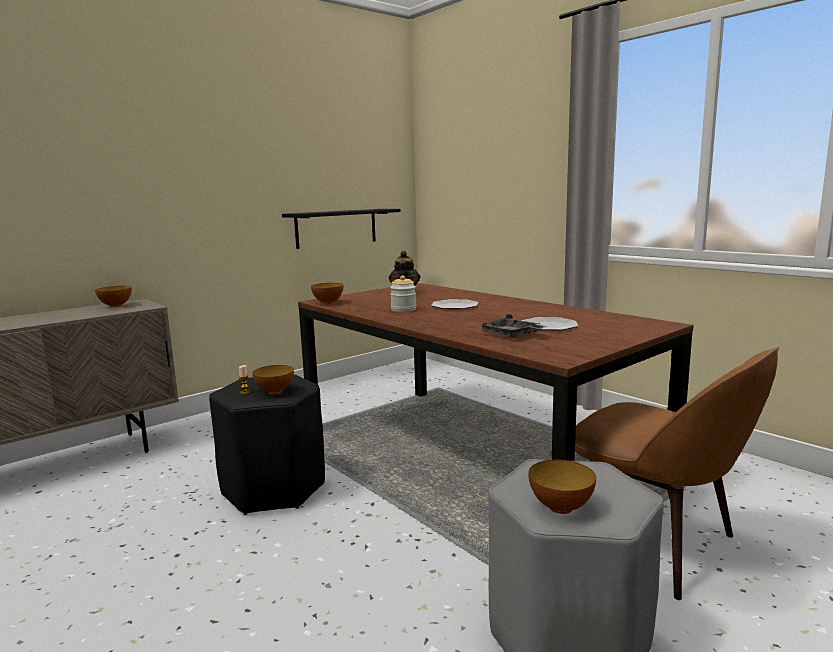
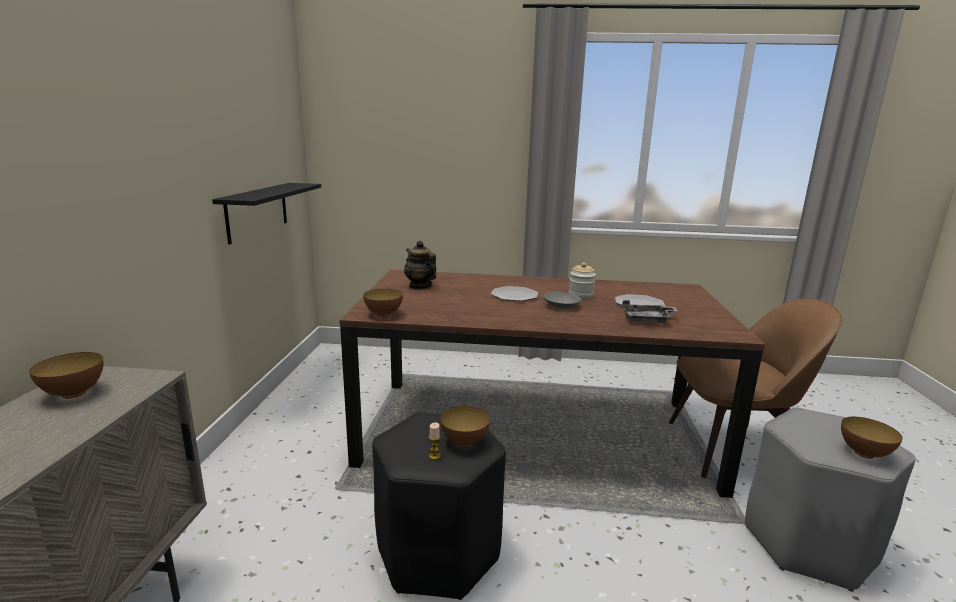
camera: 45 degrees left, 5 degrees up
jar [390,275,416,312] -> jar moved to [569,263,596,299]
none -> grey bowl [544,292,581,309]

